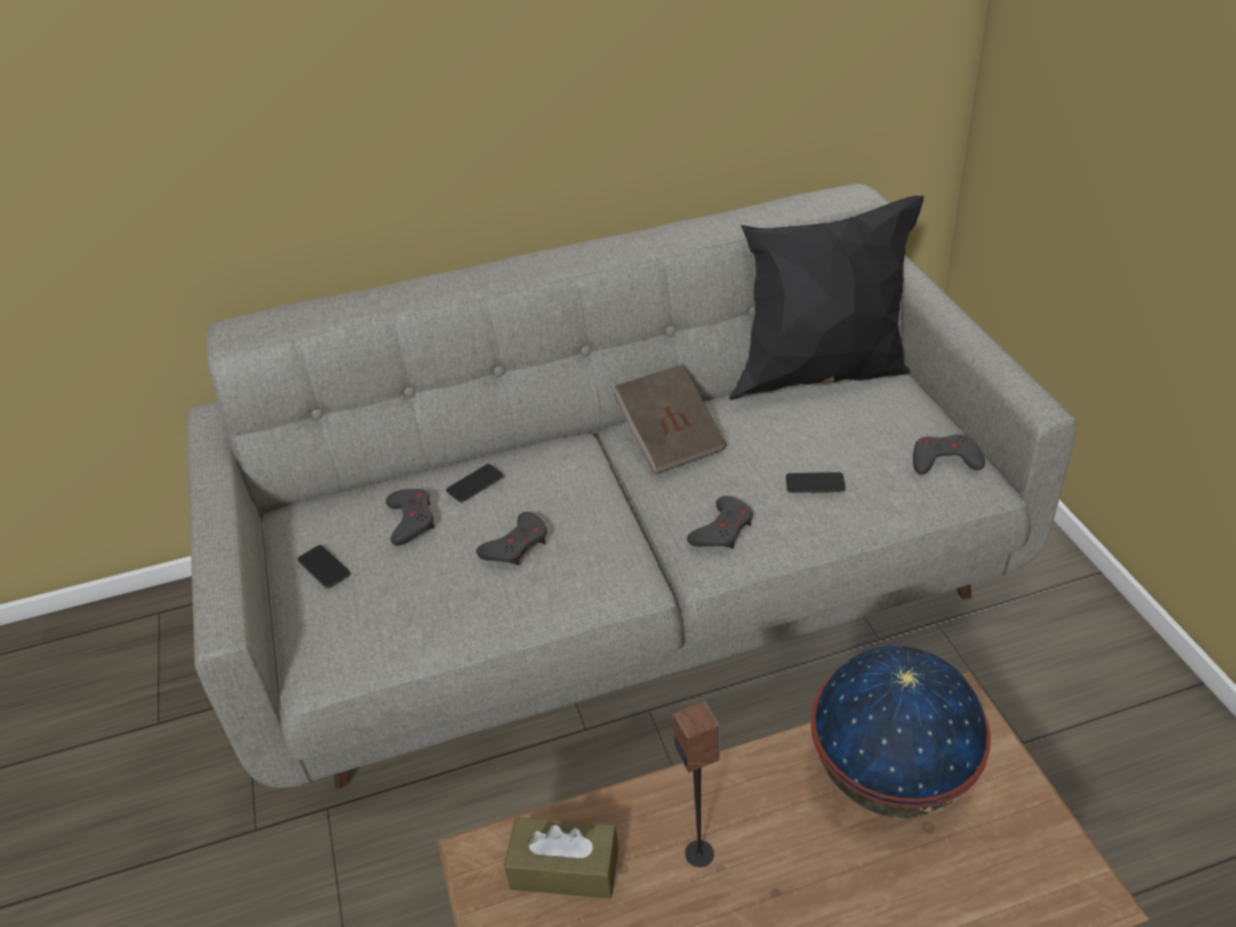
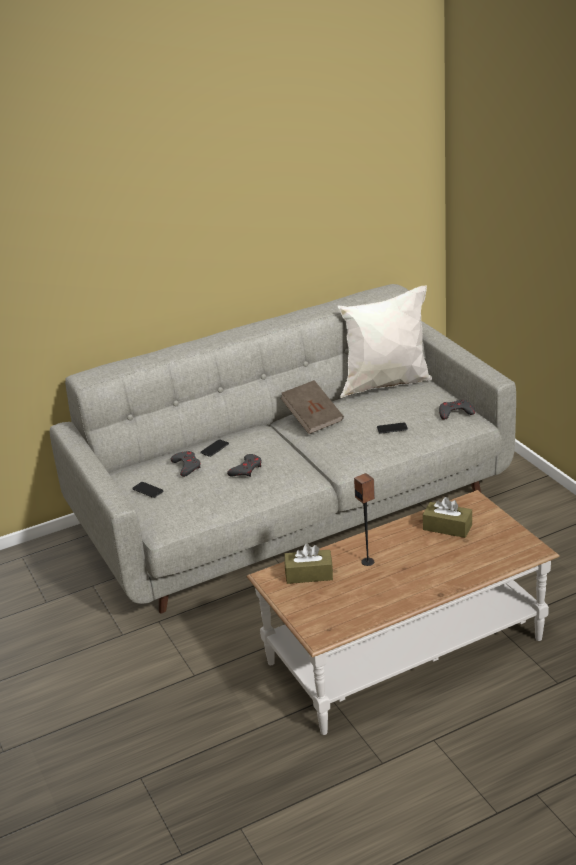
camera: 10 degrees left, 10 degrees down
grey game controller [687,496,753,549] -> none
black pillow [729,196,924,400] -> white pillow [337,285,432,398]
globe [811,646,991,818] -> brown tissue box [423,497,472,538]

